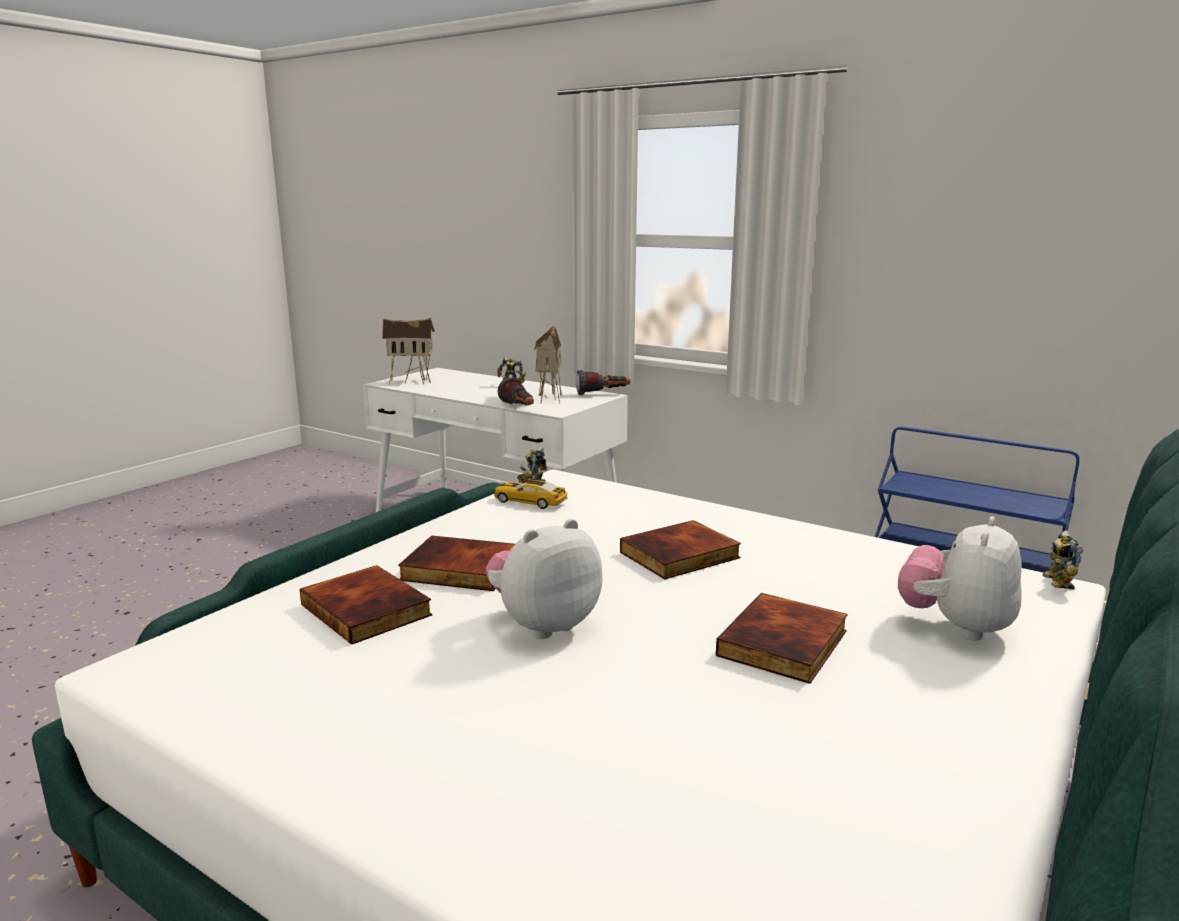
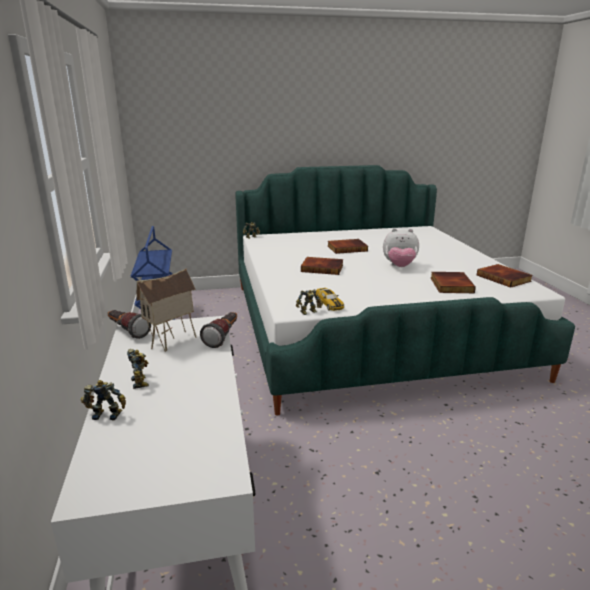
camera: 135 degrees left, 5 degrees up
toy house [382,318,435,384] -> none
book [398,535,515,591] -> book moved to [477,264,533,288]
plush toy [898,516,1022,641] -> none
none -> toy robot [81,380,126,420]

